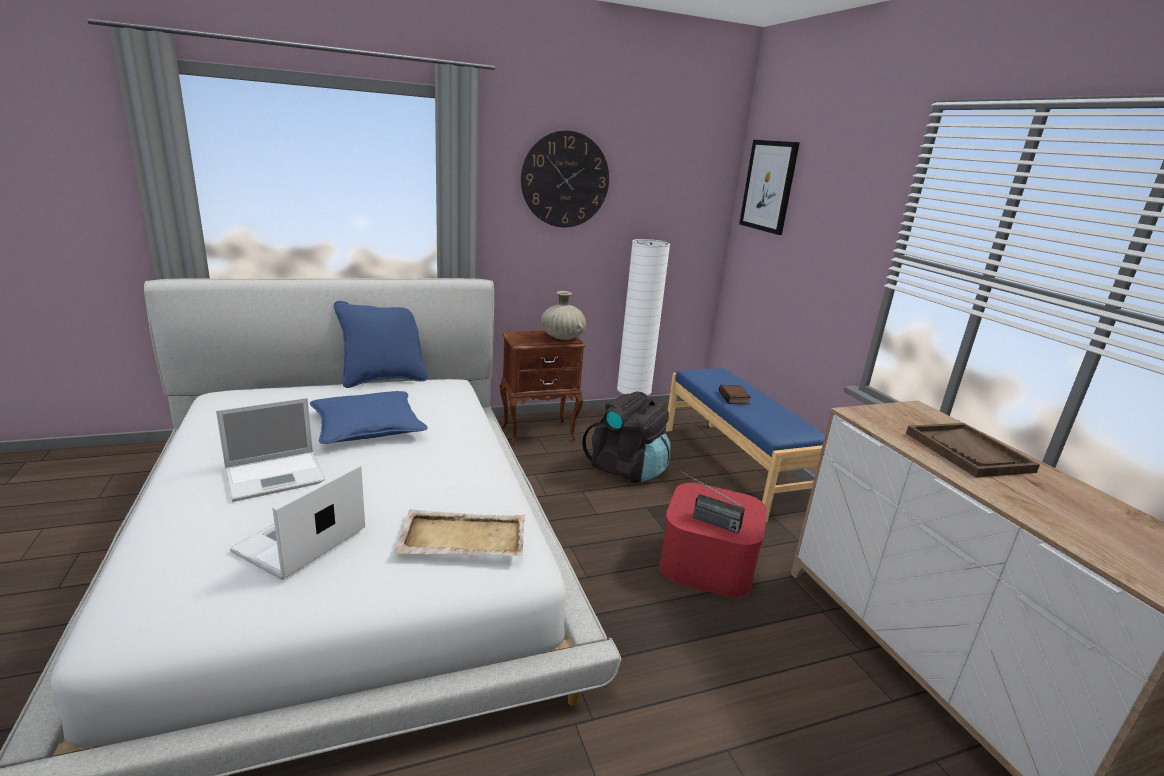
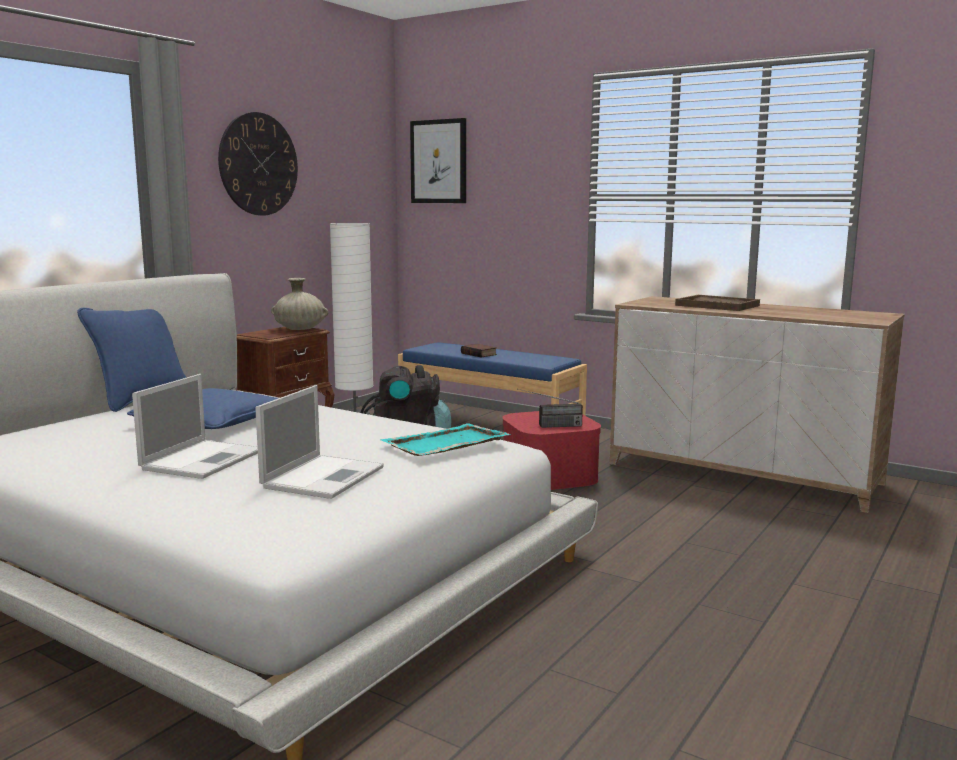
camera: 35 degrees left, 10 degrees down
laptop [230,464,365,580] -> laptop turned 150 degrees counterclockwise [255,385,384,499]
beige tray [394,509,525,556] -> turquoise tray [381,423,511,456]

